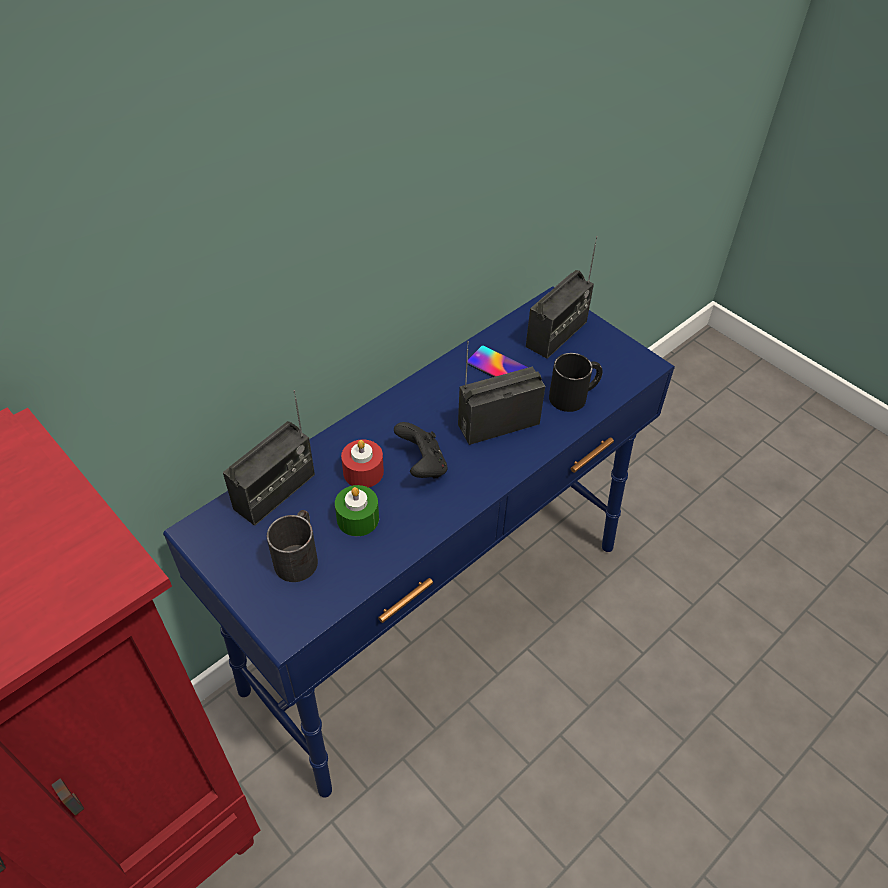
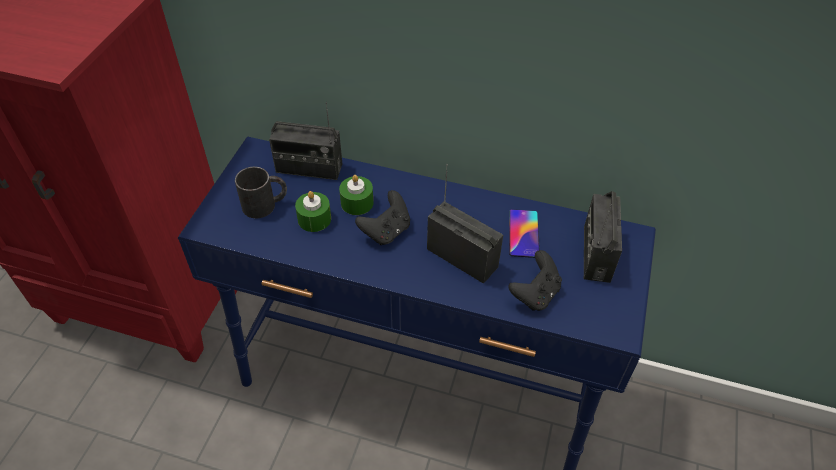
camera: 60 degrees right, 0 degrees up
red candle [341,439,384,488] -> green candle [339,175,374,215]
radio [526,236,597,359] -> radio turned 90 degrees clockwise [584,191,622,283]
black mug [549,353,603,412] -> black game controller [508,250,562,311]

